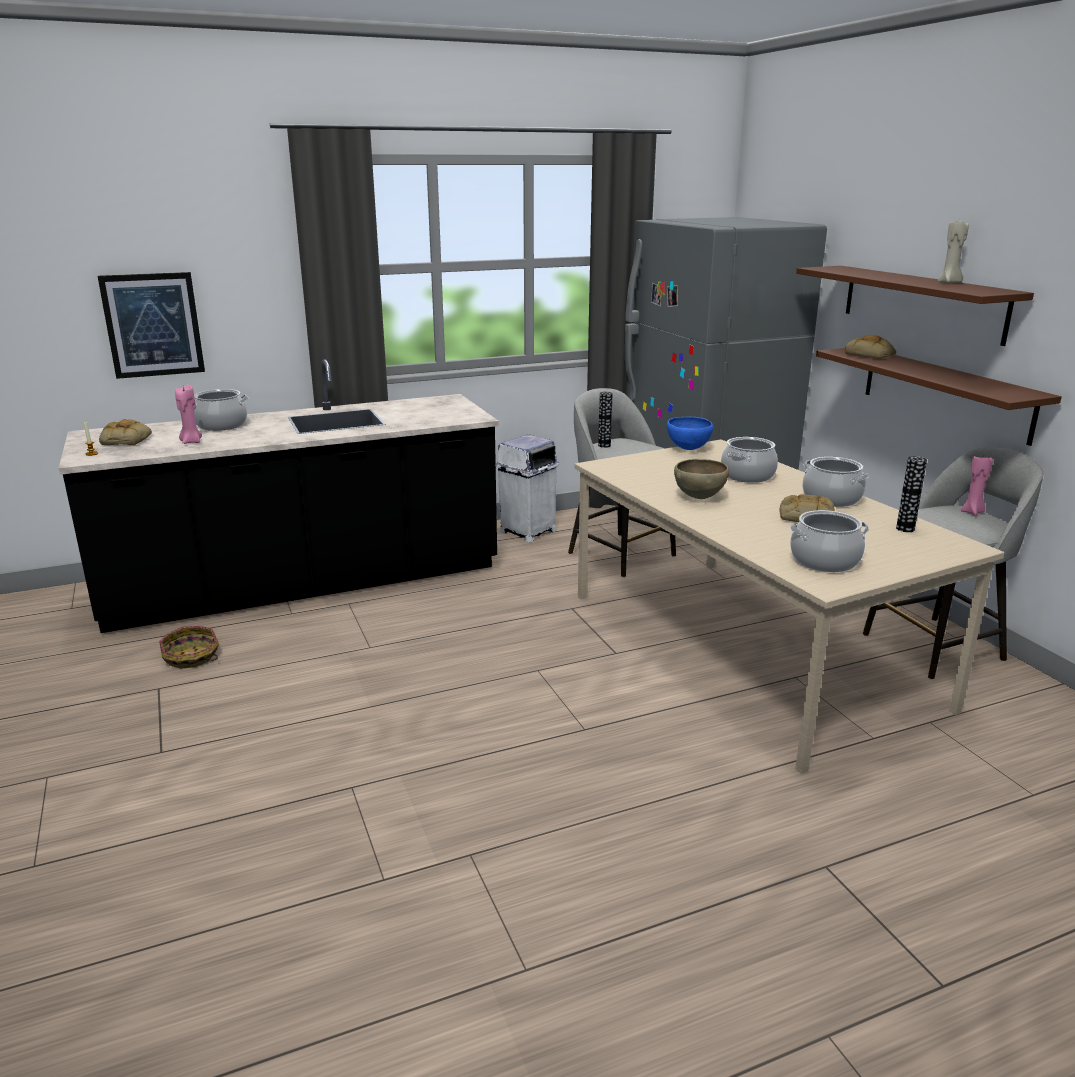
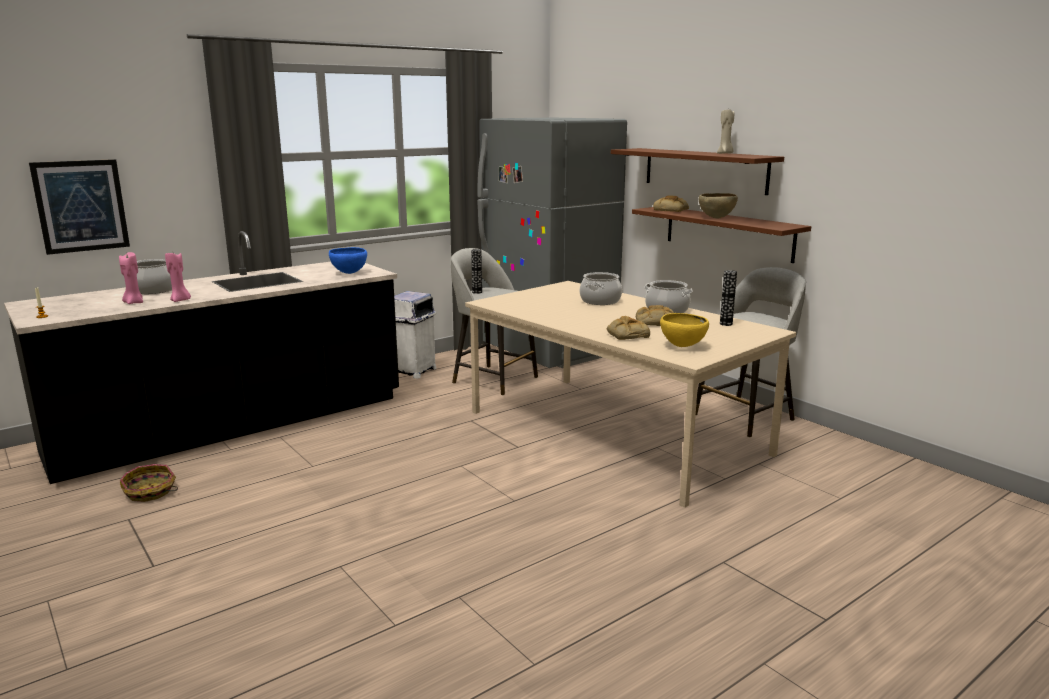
camera: 15 degrees left, 5 degrees down
bread [99,419,152,445] -> bread moved to [607,316,650,340]
blue bowl [667,417,714,450] -> blue bowl moved to [329,247,367,274]
brown bowl [674,459,729,499] -> brown bowl moved to [699,193,738,218]
cooking pot [790,510,869,572] -> yellow bowl [660,313,709,347]
pink candle [961,455,992,515] -> pink candle moved to [165,253,191,302]

